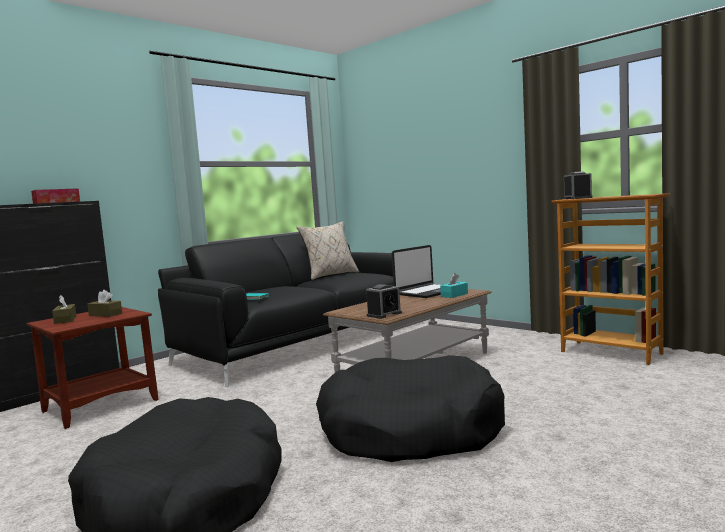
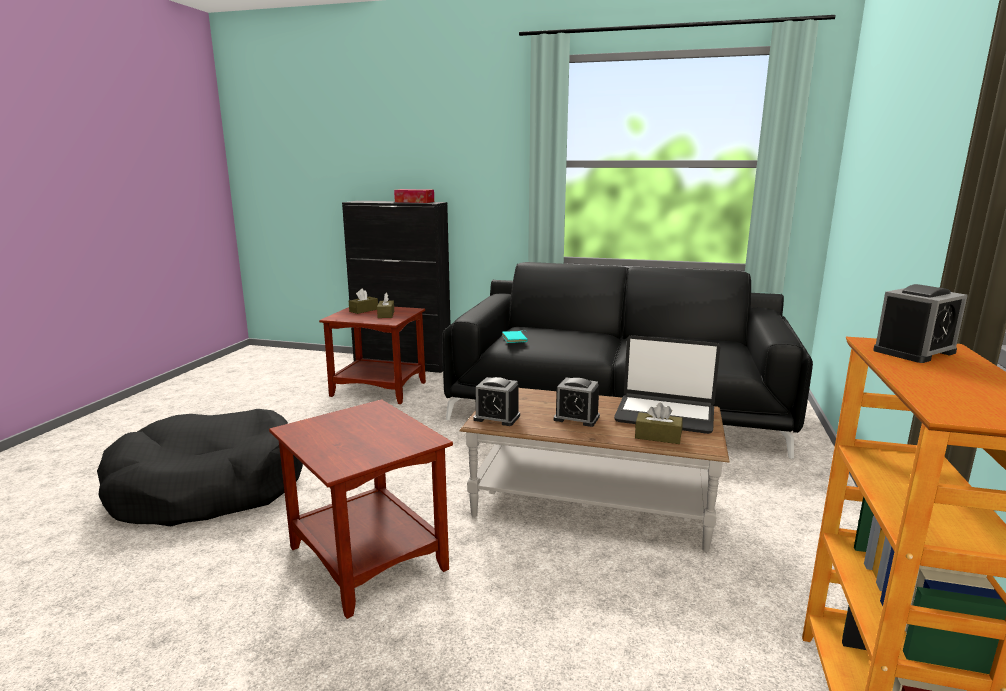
camera: 60 degrees right, 10 degrees up
beige pillow [297,221,359,280] -> none
black dog bed [316,355,505,462] -> brown side table [269,399,453,619]
turquoise tissue box [440,273,468,298] -> brown tissue box [635,402,683,444]
none -> alarm clock [554,377,600,427]

